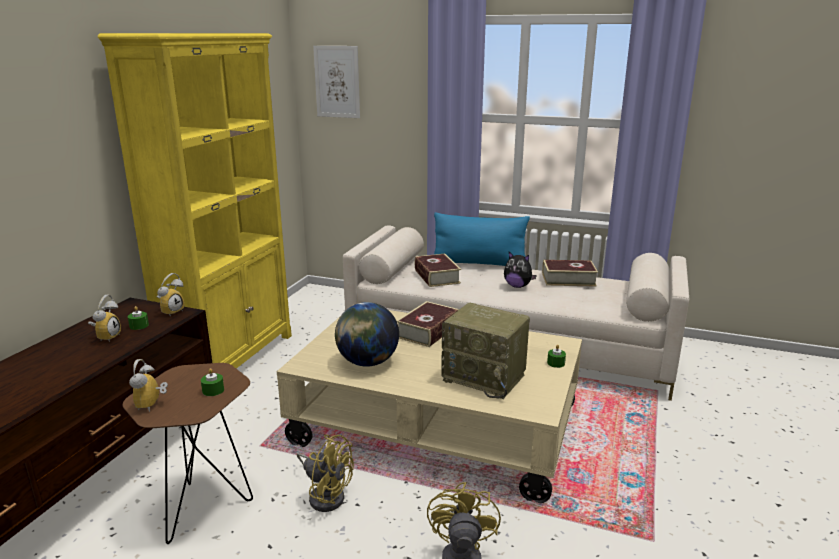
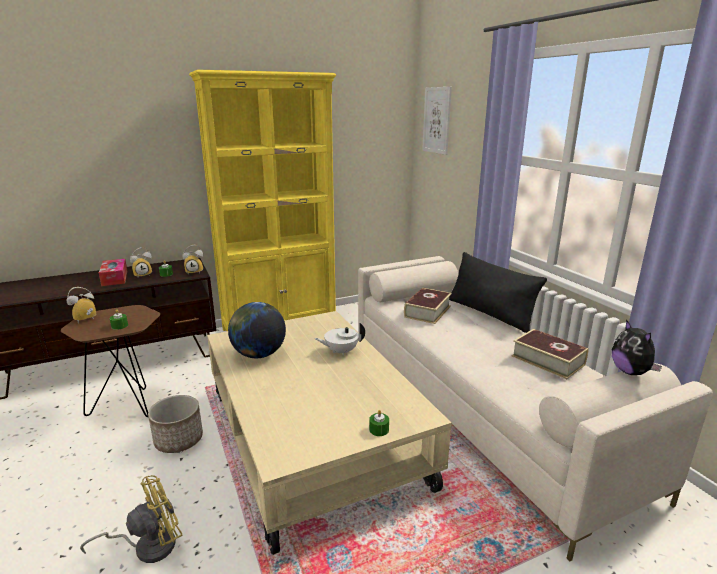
camera: 45 degrees right, 0 degrees up
yellow fan [297,434,354,512] -> planter [148,395,203,453]
book [397,301,459,347] -> white teapot [315,322,365,356]
blue pillow [434,213,530,266] -> black pillow [449,252,547,333]
radio [441,303,530,399] -> none
plush toy [504,252,537,288] -> plush toy moved to [612,320,662,375]
none -> tissue box [99,259,127,286]

